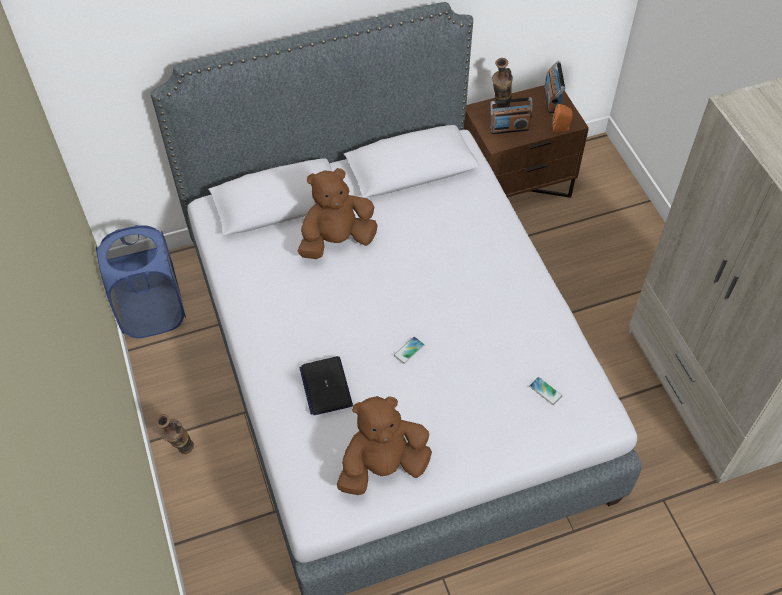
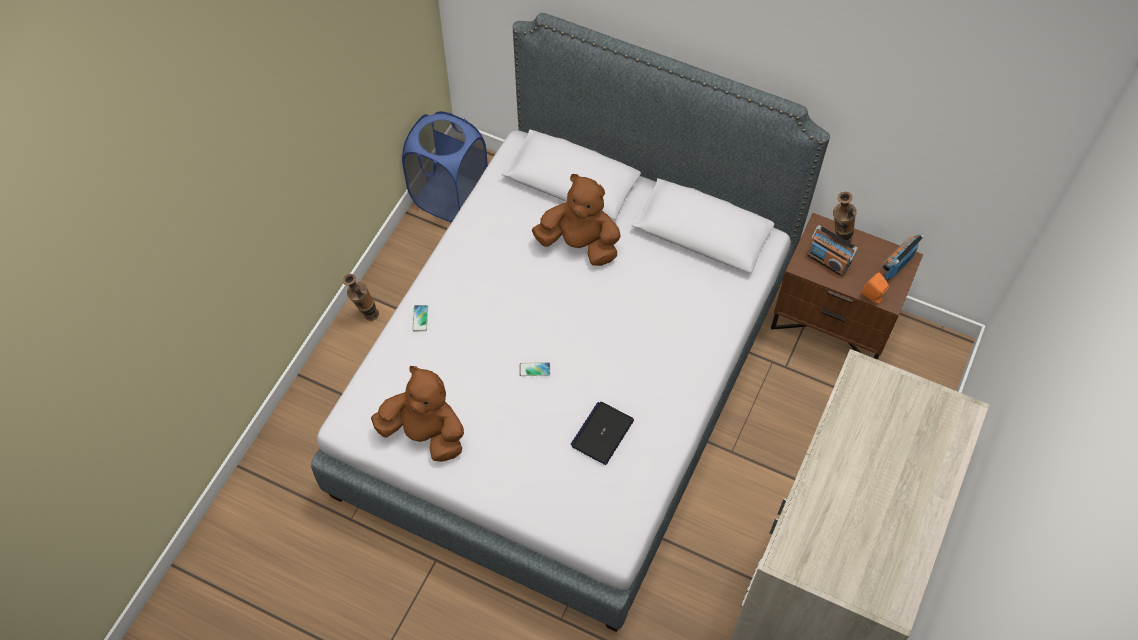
camera: 45 degrees right, 5 degrees up
laptop [299,356,353,415] -> laptop moved to [570,402,634,465]
phone [529,377,562,405] -> phone moved to [412,305,428,331]

